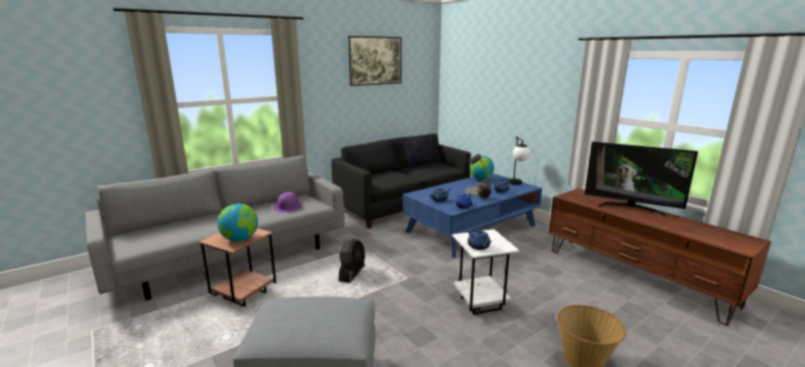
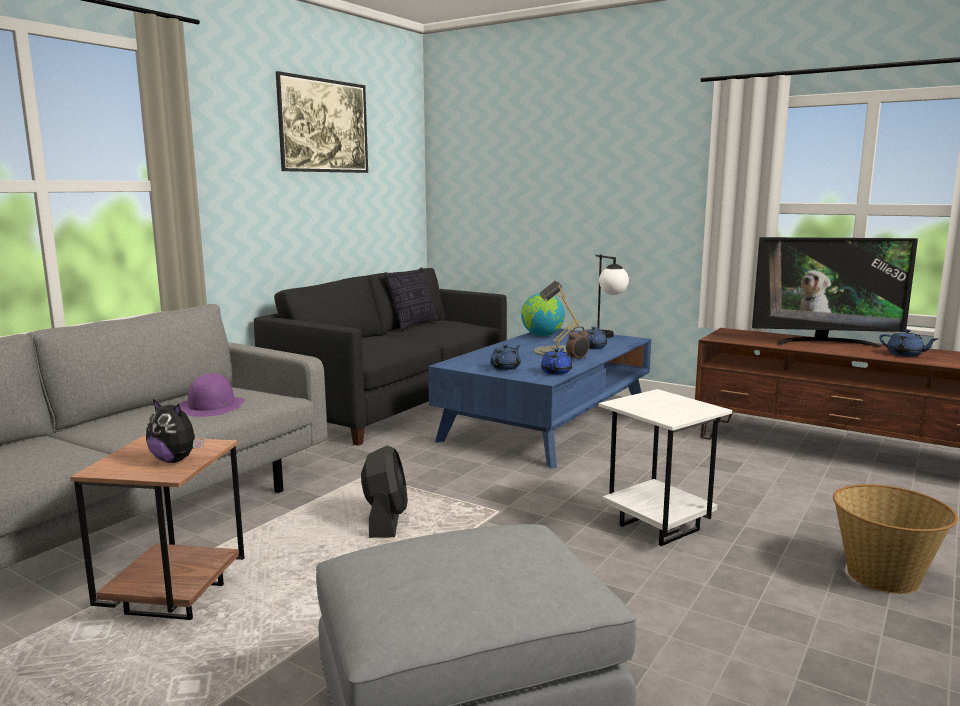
camera: 20 degrees left, 5 degrees down
globe [218,204,258,242] -> plush toy [146,399,203,463]
blue teapot [468,230,492,250] -> blue teapot moved to [879,329,938,357]

